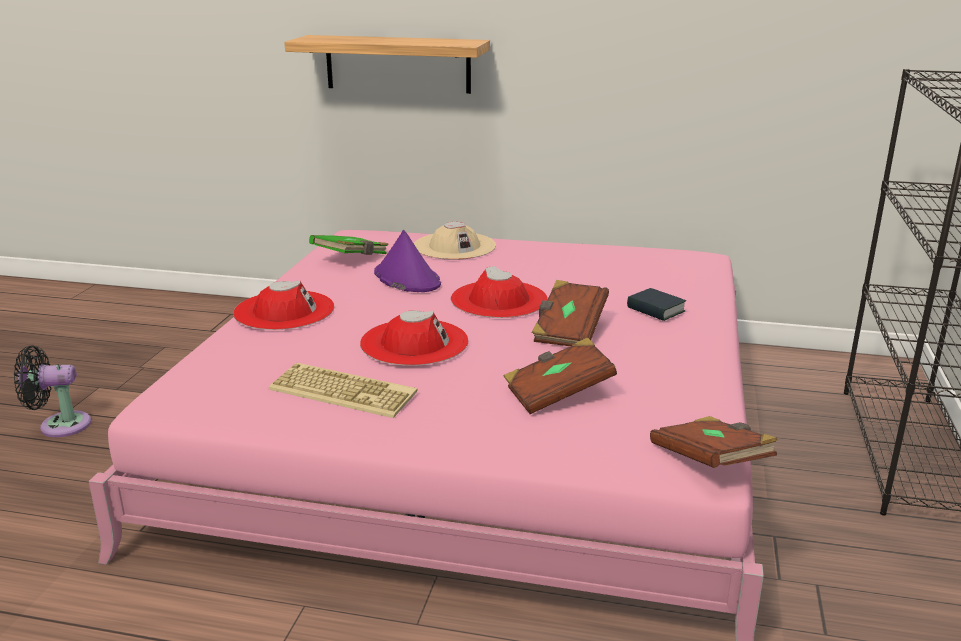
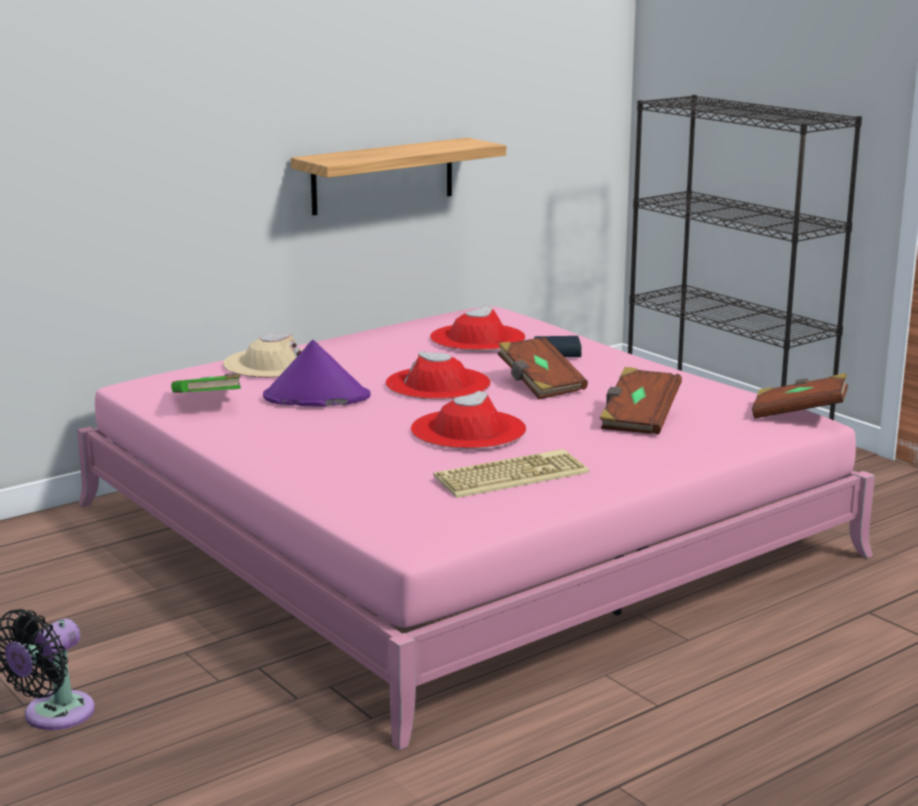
camera: 50 degrees left, 5 degrees down
red hat [233,281,335,330] -> red hat moved to [430,306,526,351]
shelf [284,35,490,94] -> shelf moved to [291,138,506,215]

